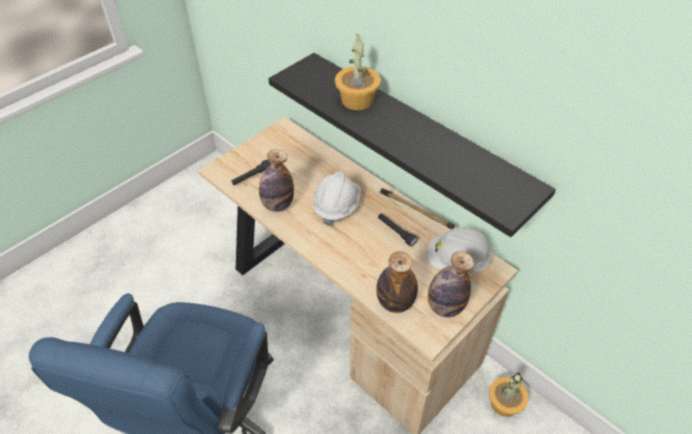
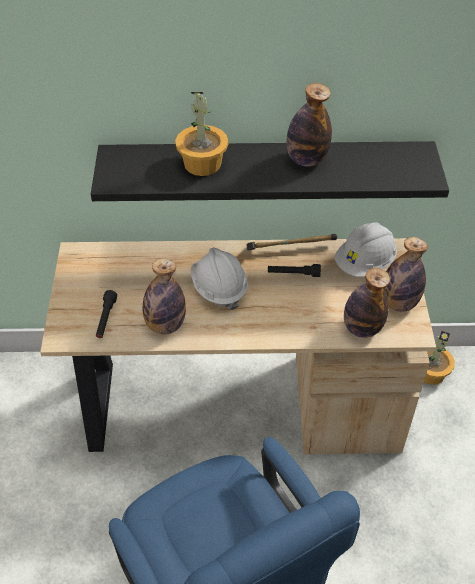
camera: 45 degrees left, 0 degrees up
none -> bottle [287,83,332,167]

